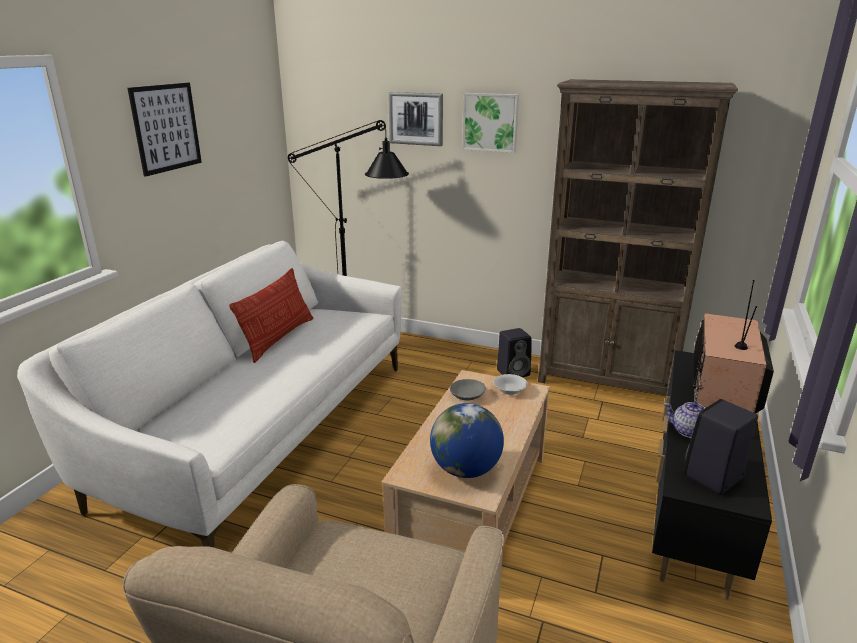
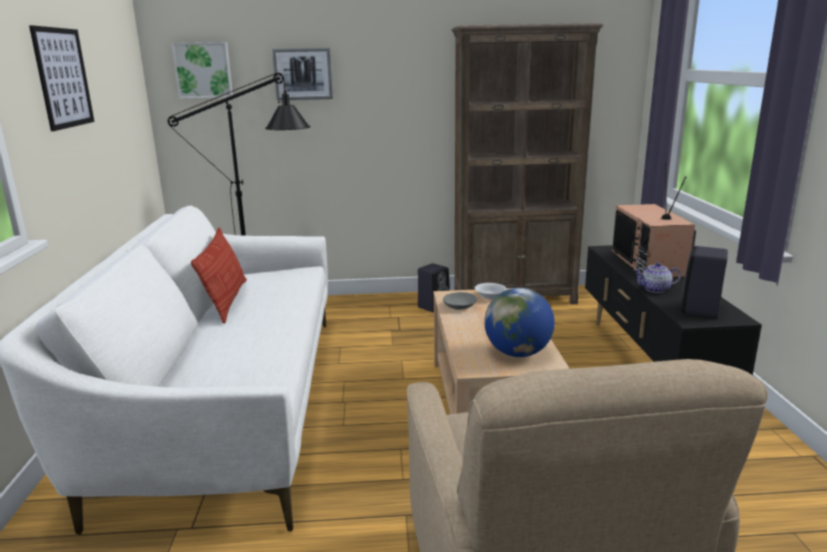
camera: 25 degrees left, 5 degrees down
picture [462,93,519,153] -> picture moved to [171,42,233,99]

